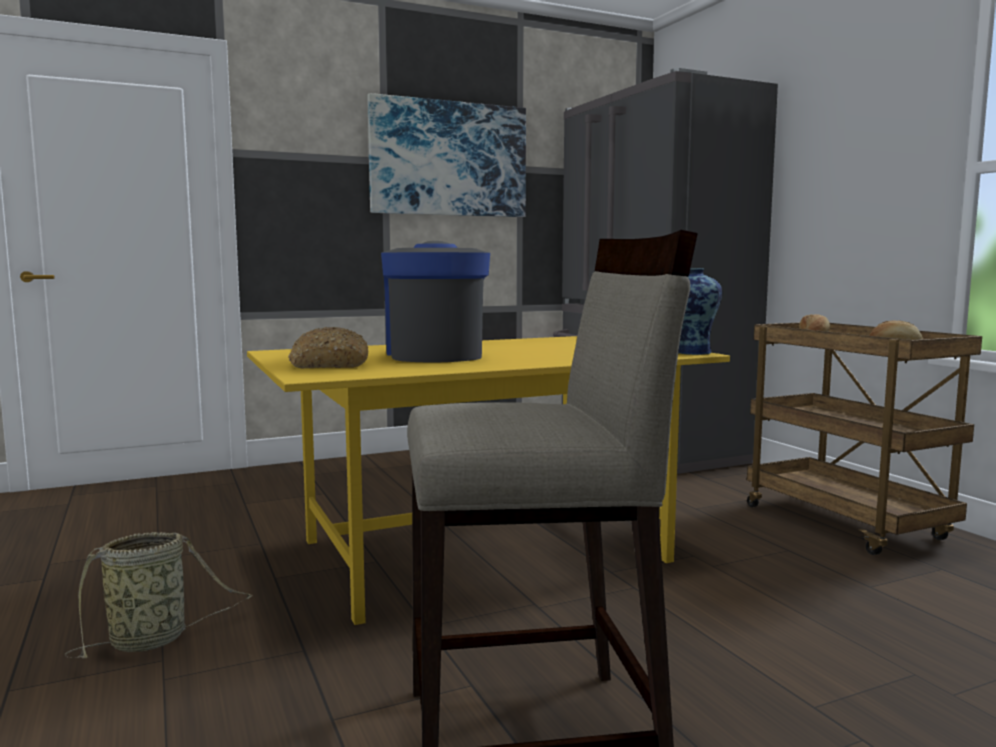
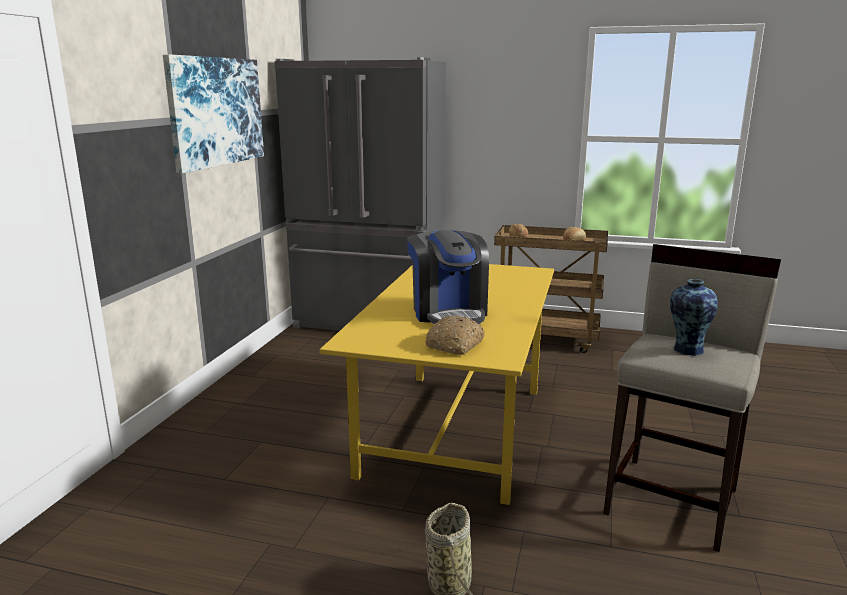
camera: 50 degrees left, 10 degrees up
coffee machine [381,241,490,362] -> coffee machine turned 135 degrees counterclockwise [407,230,489,324]
vase [678,268,722,355] -> vase moved to [670,279,718,356]

